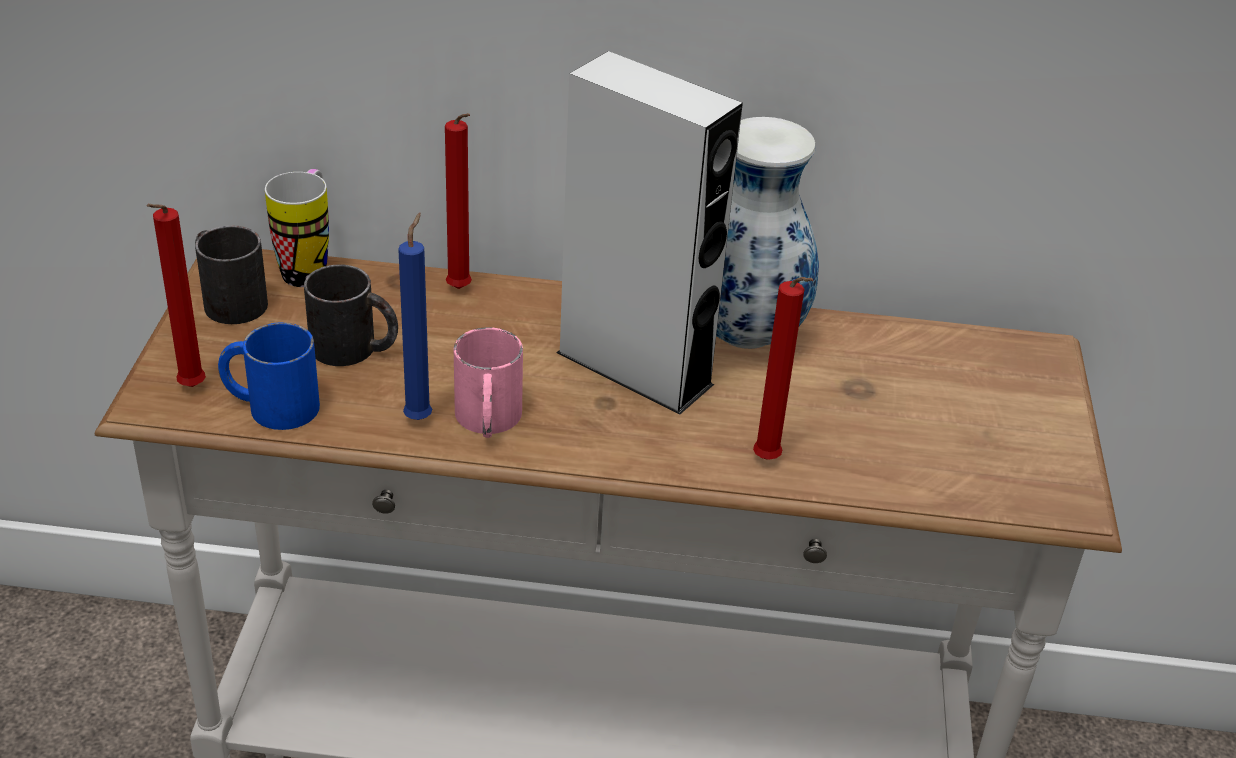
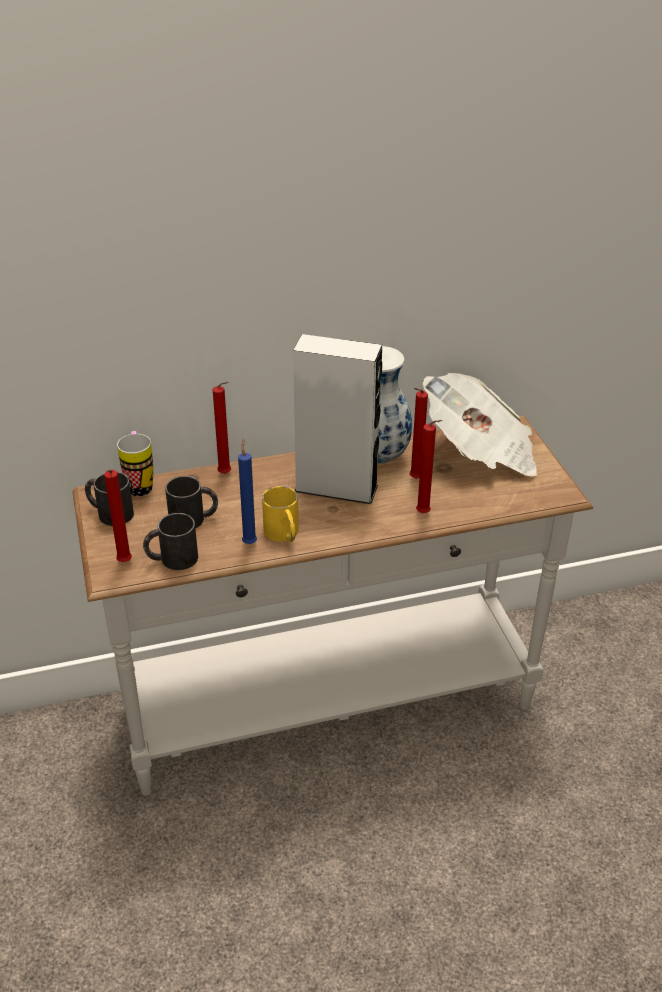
camera: 20 degrees left, 0 degrees up
blue mug [218,322,320,430] -> black mug [143,513,198,570]
pink mug [454,327,523,438] -> yellow mug [262,486,299,542]
none -> red candle [410,388,428,479]
none -> newspaper [423,373,537,477]

